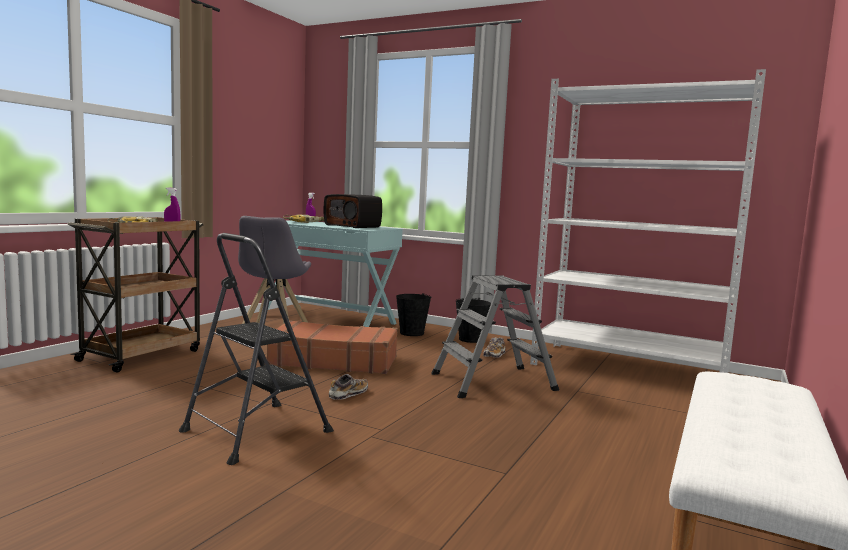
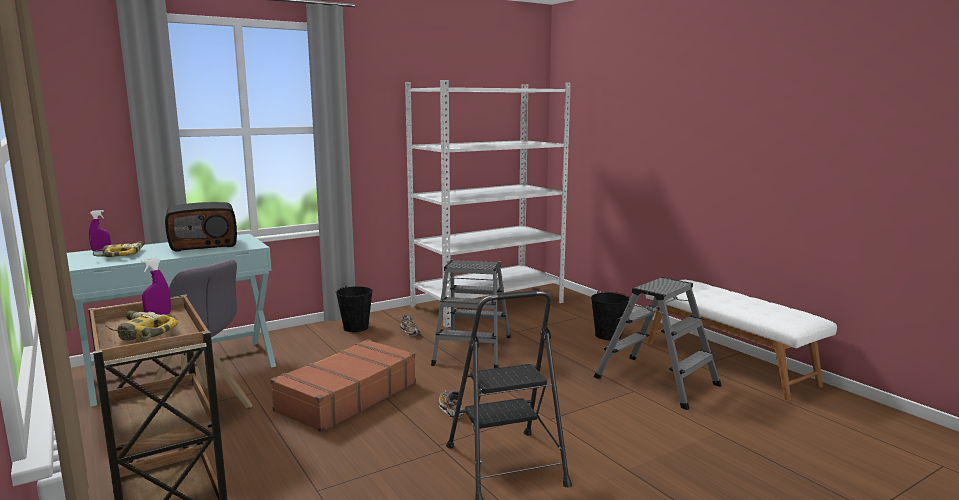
camera: 60 degrees left, 5 degrees up
black bucket [396,293,431,336] -> black bucket moved to [591,291,630,340]
none -> grey step ladder [594,277,722,410]

